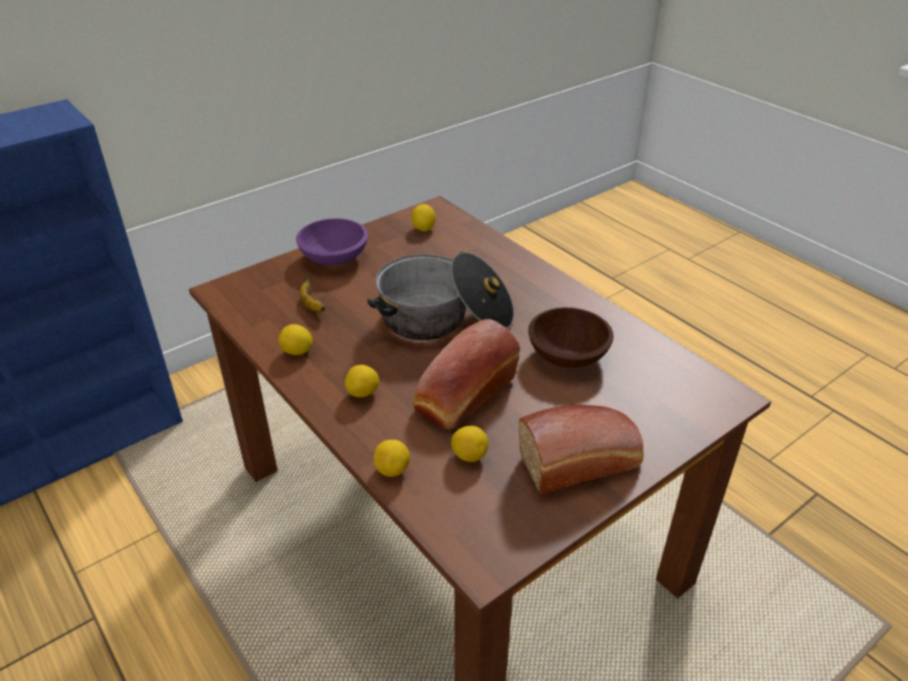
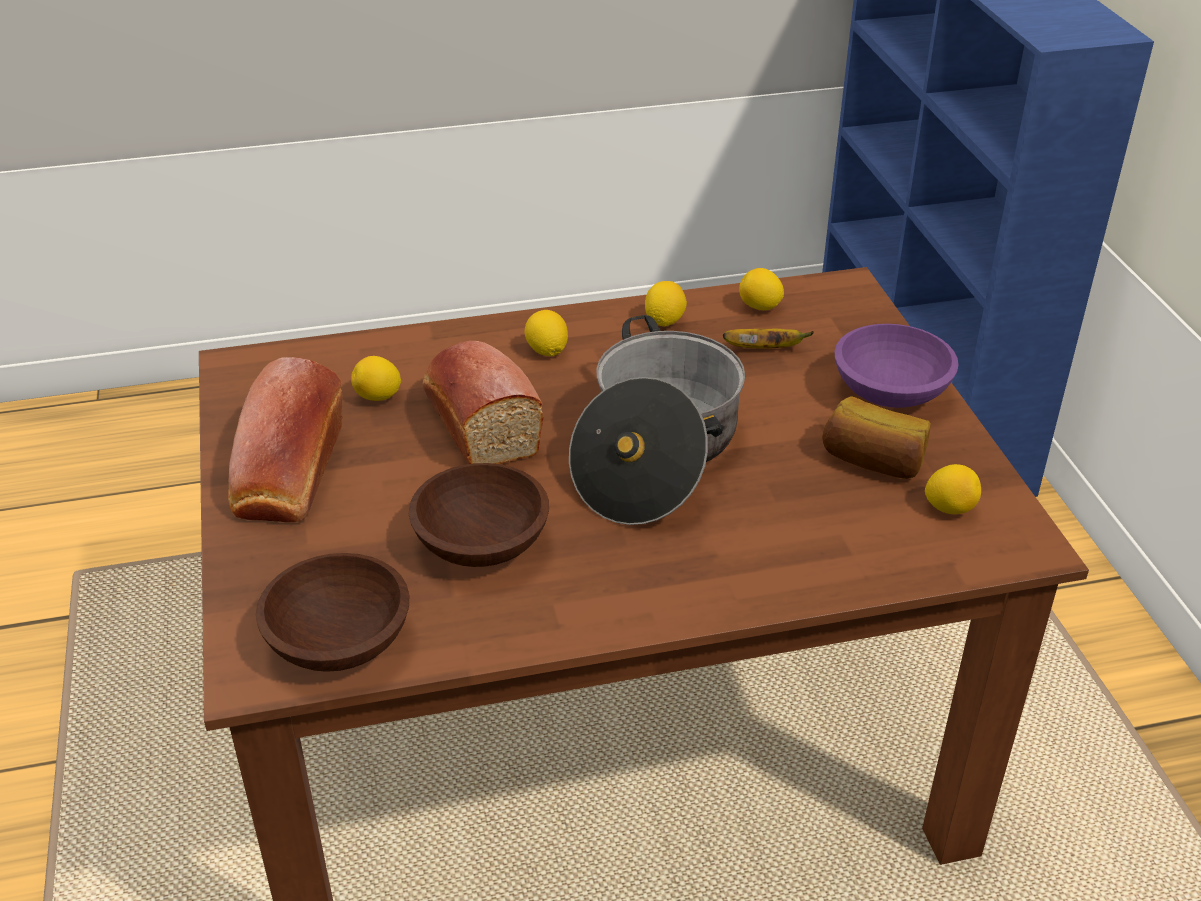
camera: 115 degrees right, 0 degrees up
lemon [374,440,410,477] -> lemon moved to [739,268,784,310]
none -> brown bowl [256,553,409,672]
none -> bread [822,396,930,479]

